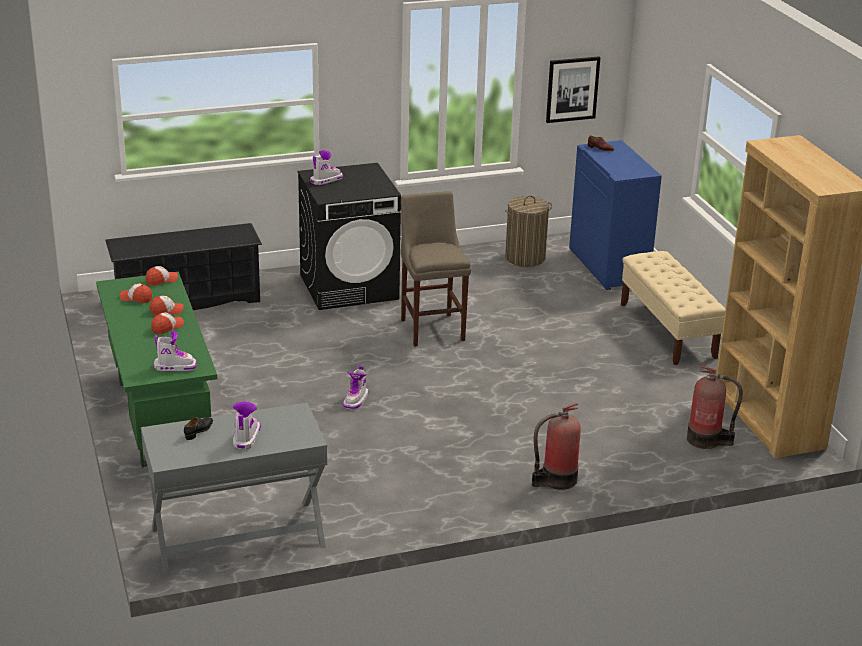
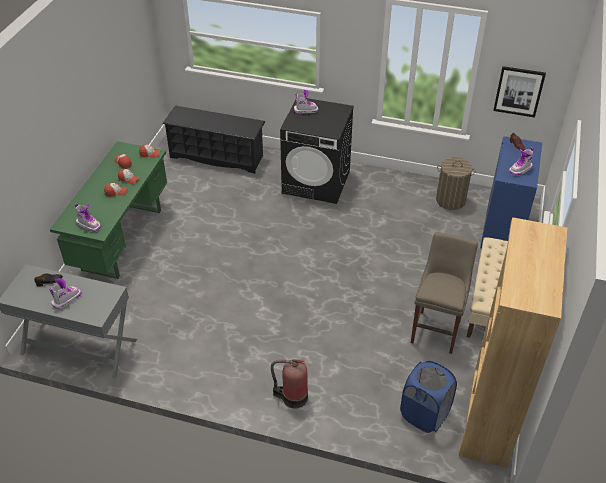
camera: 35 degrees right, 15 degrees up
boot [343,365,368,410] -> boot moved to [508,147,534,176]
beige stool [401,191,471,347] -> beige stool moved to [411,232,478,354]
fire extinguisher [687,366,743,449] -> blue laundry basket [400,361,457,433]

